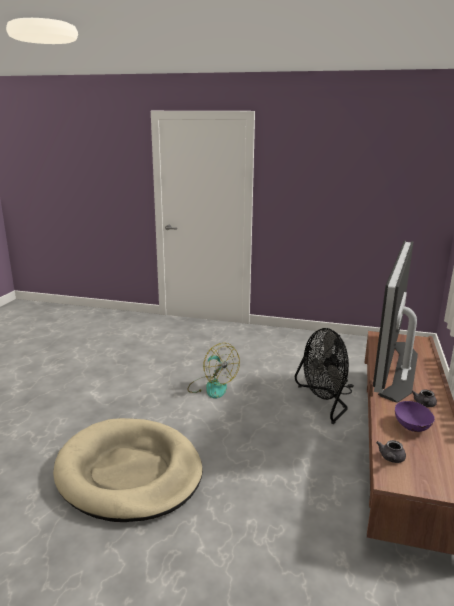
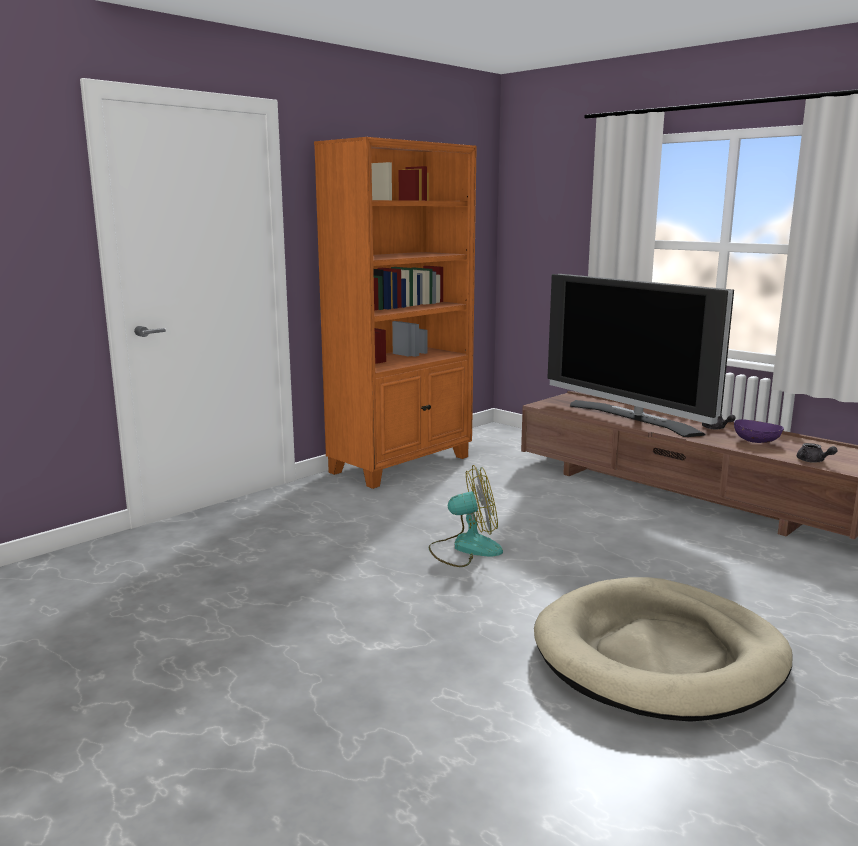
camera: 60 degrees left, 5 degrees down
black fan [295,328,353,424] -> none
none -> orange bookcase [314,137,477,489]

